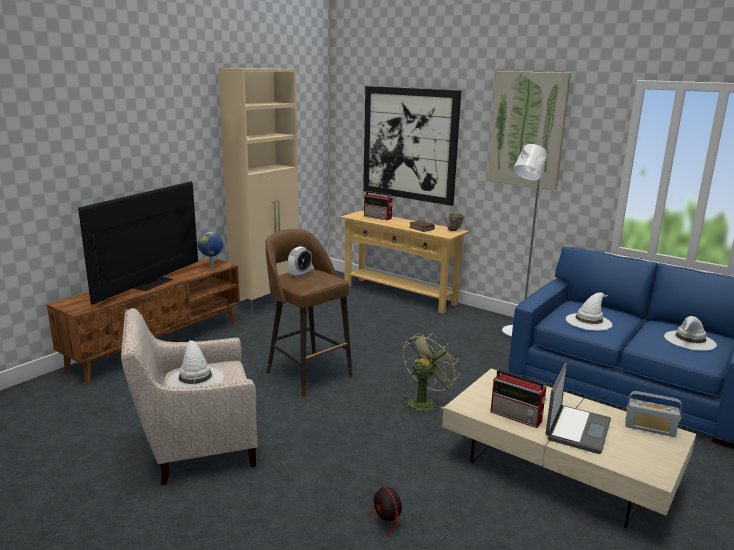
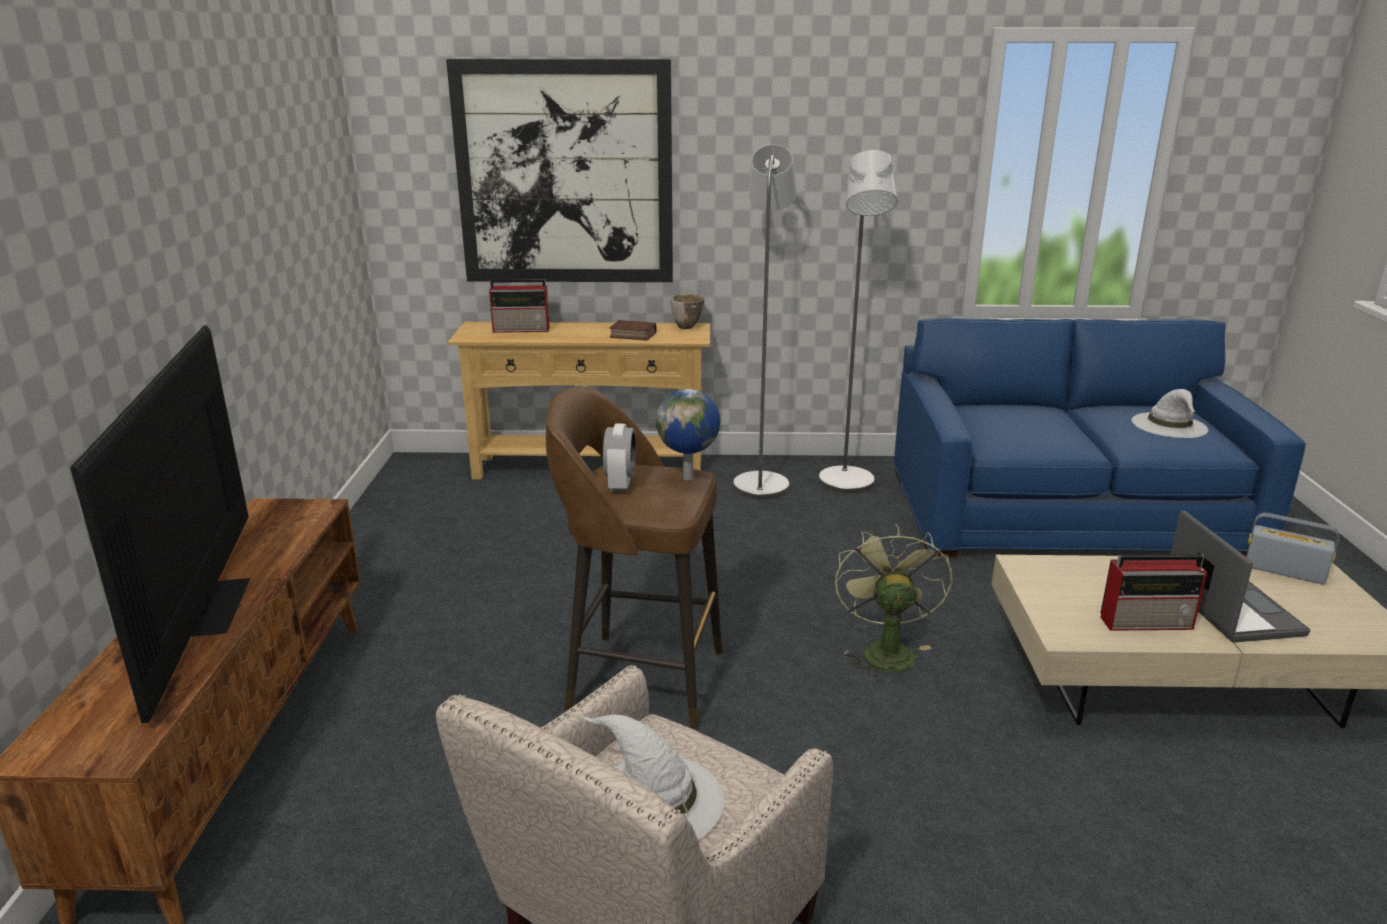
camera: 35 degrees left, 5 degrees up
globe [198,232,223,268] -> globe moved to [656,389,720,481]
beige cabinet [218,68,298,314] -> none
fan [370,487,458,548] -> none
picture [487,71,571,190] -> none
white hat [566,293,612,331] -> none
radio [626,391,682,437] -> radio turned 135 degrees counterclockwise [1246,513,1339,585]
none -> grey floor lamp [733,145,797,499]

